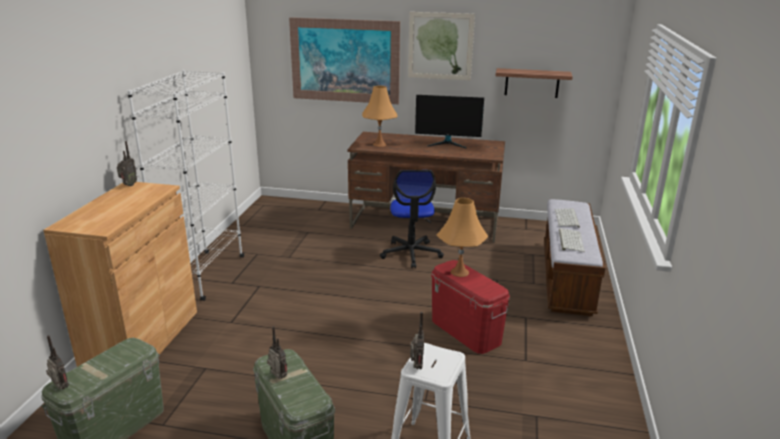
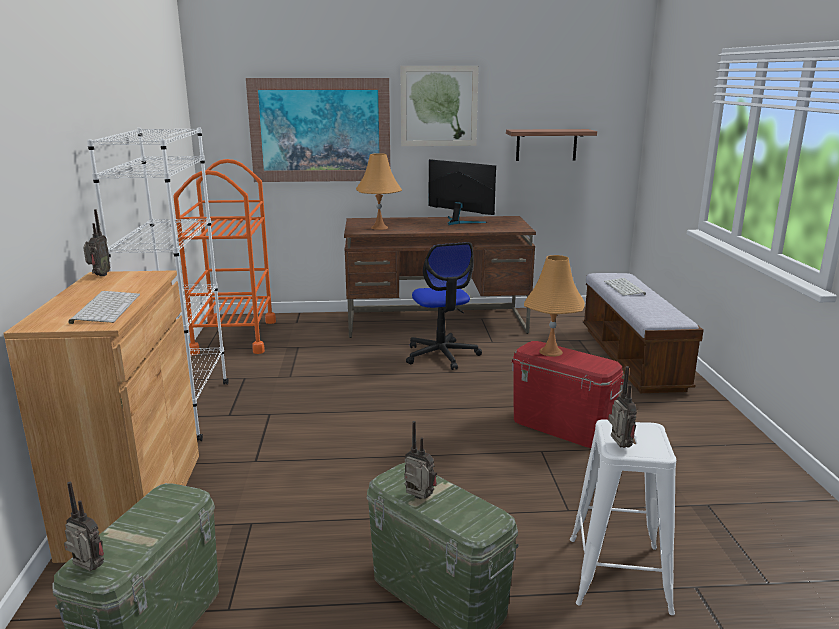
camera: 15 degrees left, 5 degrees down
monitor [415,95,484,149] -> monitor turned 135 degrees counterclockwise [429,159,496,225]
keyboard [559,228,585,252] -> keyboard moved to [69,291,140,324]
none -> orange cart [173,159,276,356]

